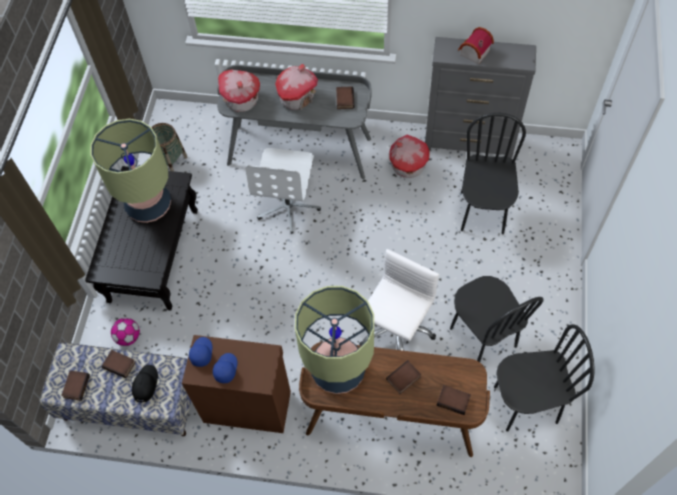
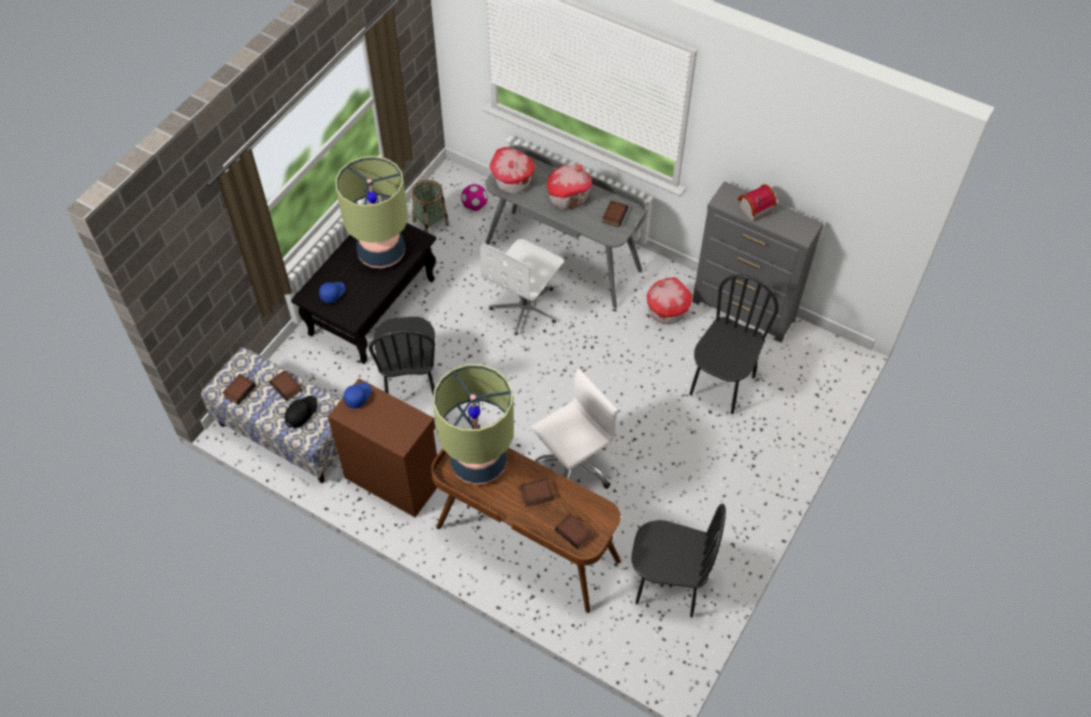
camera: 20 degrees right, 5 degrees down
football [111,318,140,346] -> football moved to [461,184,488,211]
blue cap [213,353,237,383] -> blue cap moved to [319,282,346,303]
black chair [450,276,544,362] -> black chair moved to [369,317,435,397]

